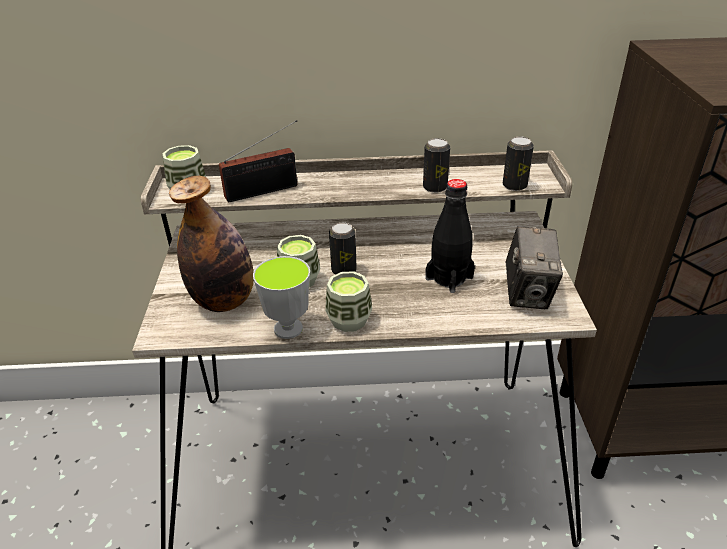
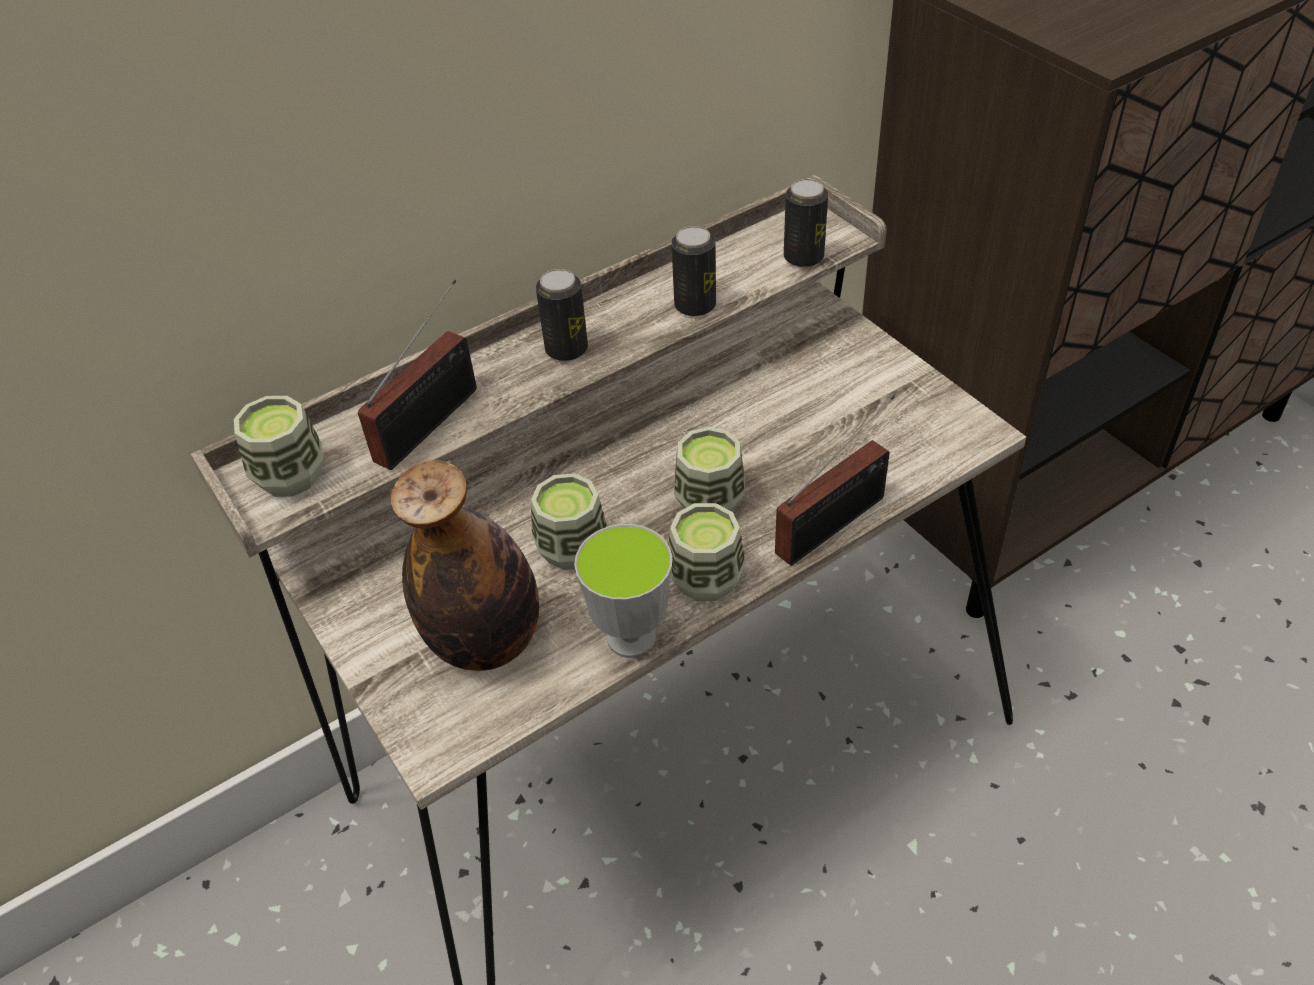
camera: 30 degrees left, 10 degrees up
can [329,223,357,275] -> can moved to [536,269,588,361]
black bottle [426,179,475,293] -> none
camera [505,226,563,309] -> none
none -> cup [674,427,745,512]
none -> radio [775,395,895,566]

